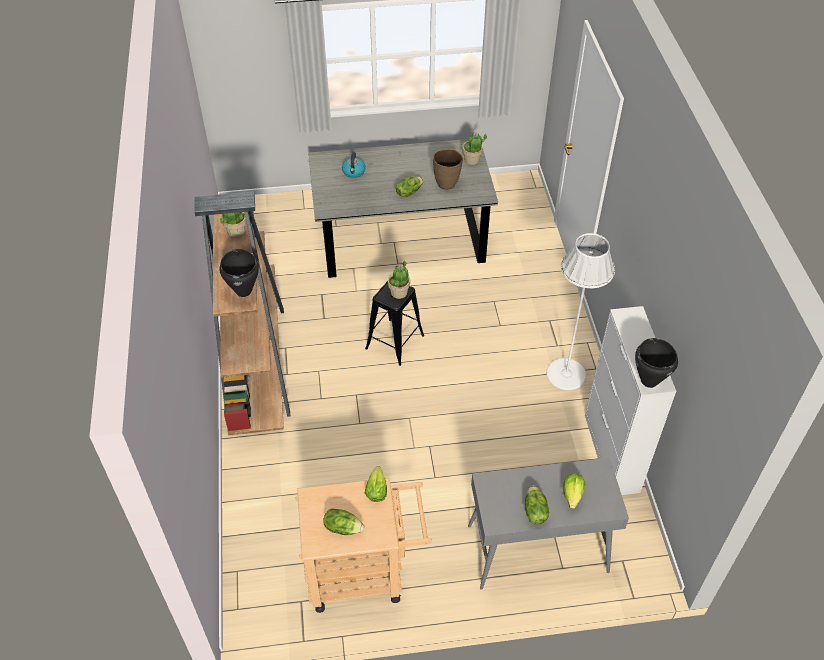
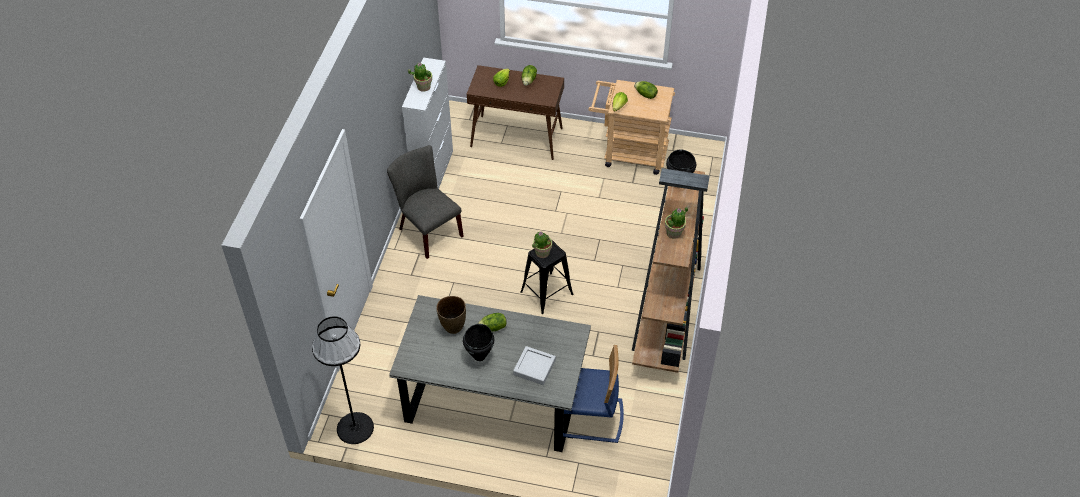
camera: 160 degrees left, 0 degrees up
kettle [342,152,366,178] -> grey tray [513,346,556,385]
potted plant [462,133,487,165] -> potted plant moved to [408,62,432,91]
grey console table [468,458,629,590] -> brown console table [467,65,564,160]
white floor lamp [546,233,615,390] -> grey chair [387,145,464,259]
black cooking pot [635,338,678,388] -> black cooking pot moved to [463,324,494,361]
none -> black floor lamp [312,316,374,444]
none -> blue chair [563,345,624,443]

